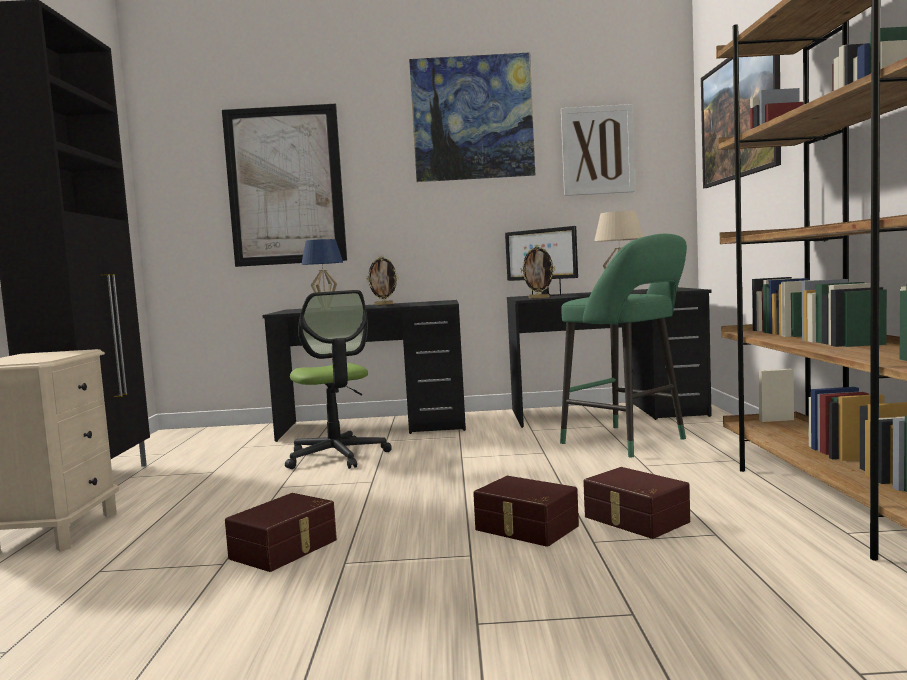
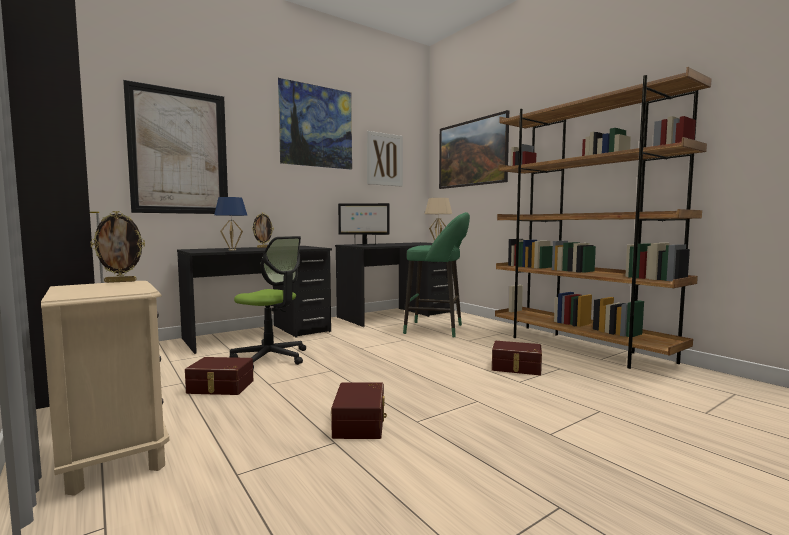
camera: 35 degrees left, 0 degrees up
brown storage box [473,476,579,547] -> brown storage box moved to [185,357,253,395]
picture frame [521,245,555,299] -> picture frame moved to [90,211,145,283]

